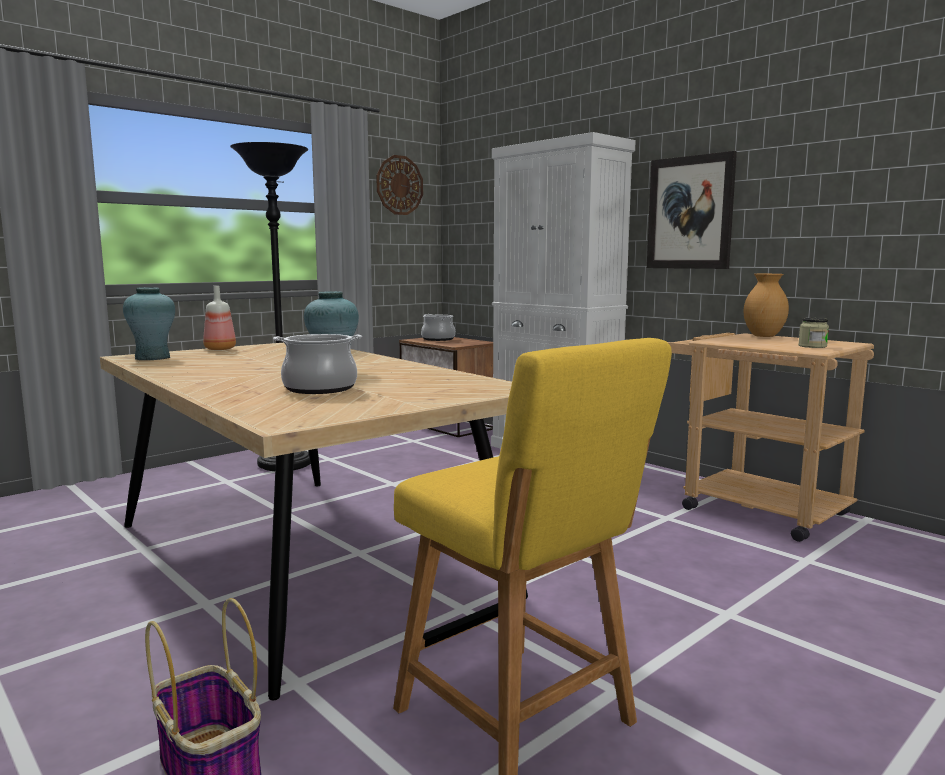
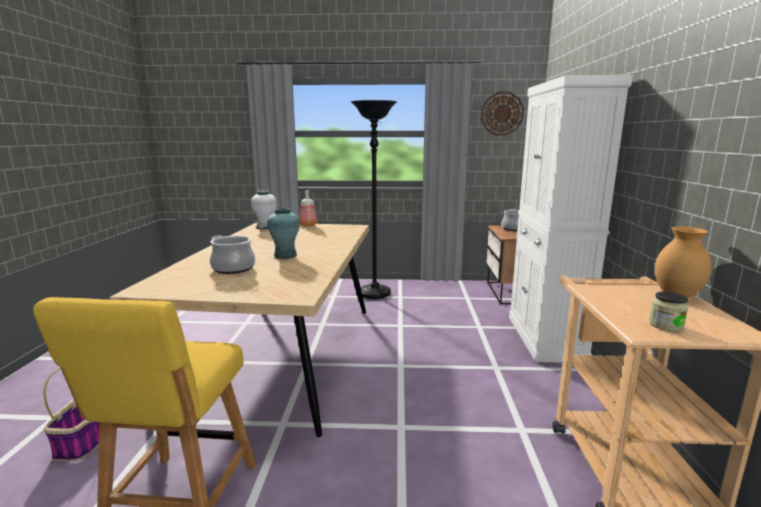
camera: 45 degrees right, 5 degrees up
turquoise vase [123,287,175,360] -> white vase [251,190,277,229]
picture [647,151,737,269] -> none

